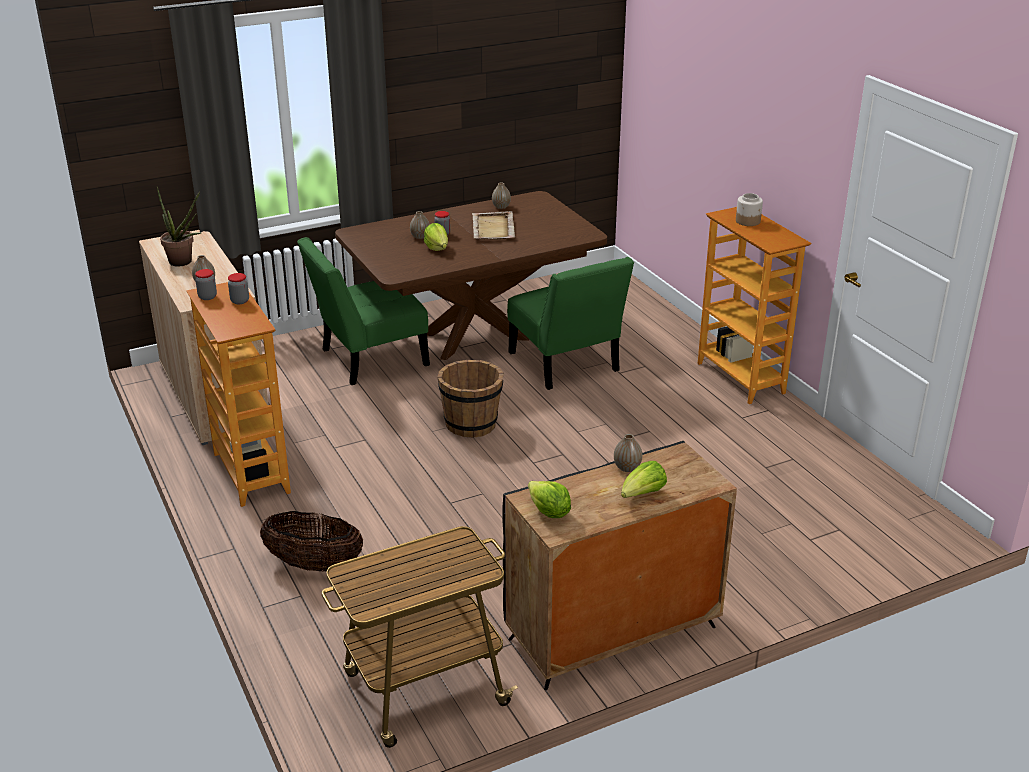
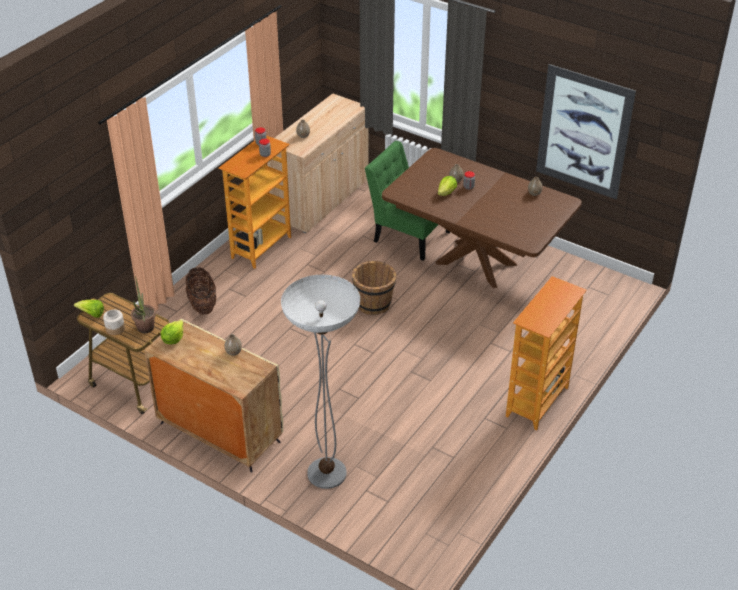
camera: 60 degrees right, 10 degrees up
potted plant [157,187,201,267] -> potted plant moved to [131,276,156,333]
beige tray [472,211,515,239] -> none
black cabinet [502,441,737,690] -> beige cabinet [144,319,283,472]
green chair [507,257,634,390] -> none
lettuce [621,461,667,498] -> lettuce moved to [74,300,104,318]
jar [736,193,763,226] -> jar moved to [103,309,125,335]
none -> floor lamp [281,274,360,489]
none -> picture [536,64,636,200]

